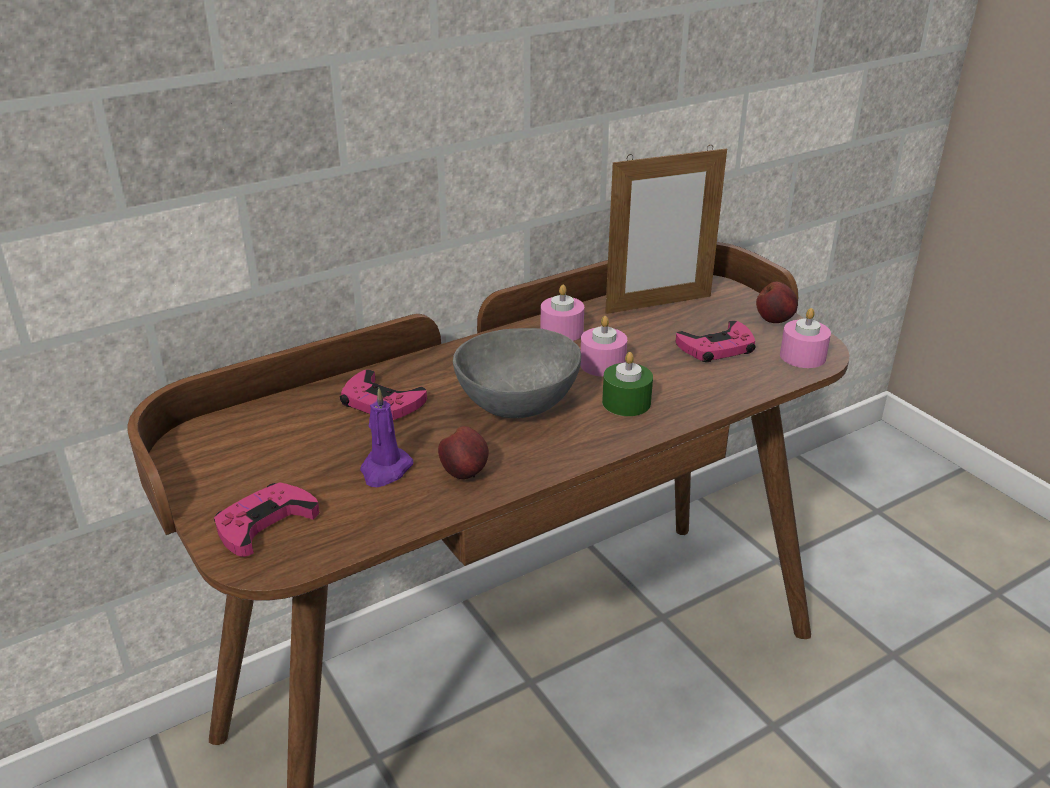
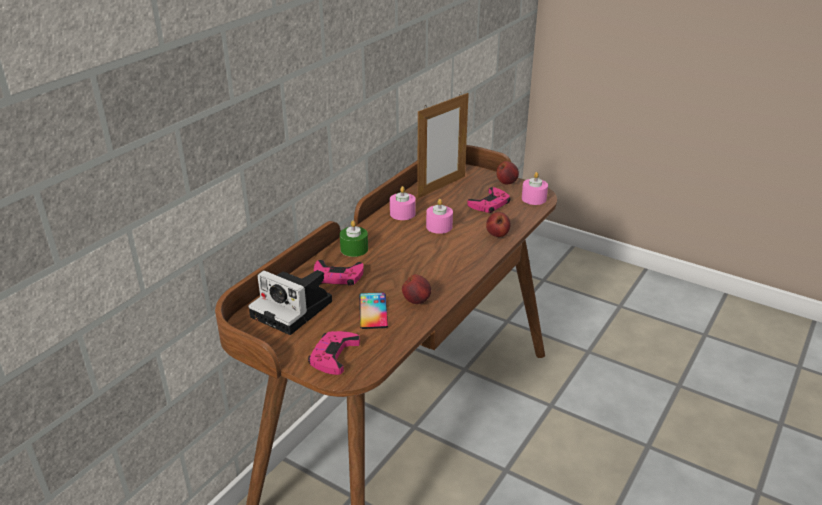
camera: 25 degrees left, 0 degrees up
purple candle [360,388,413,487] -> phone [359,293,388,329]
grey bowl [453,328,581,418] -> none
green candle [602,352,653,416] -> green candle moved to [340,220,368,257]
none -> camera [248,270,332,335]
none -> apple [486,212,511,237]

